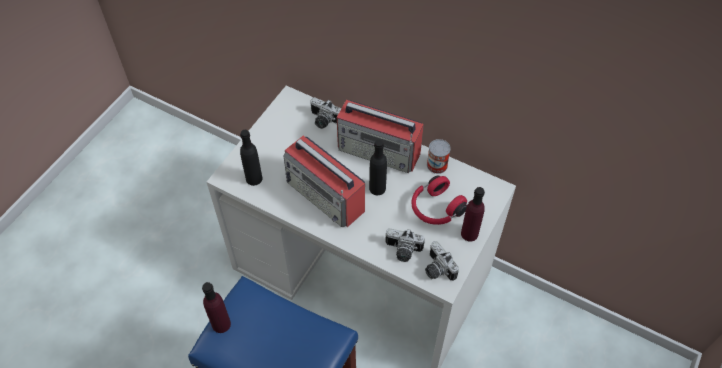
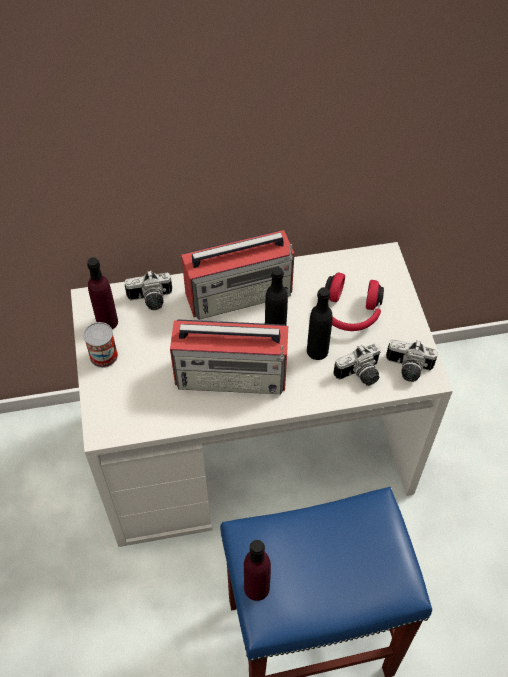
camera: 40 degrees left, 0 degrees up
black bottle [240,130,263,186] -> black bottle moved to [307,287,333,360]
can [427,139,451,174] -> can moved to [83,322,118,368]
purple bottle [461,187,485,242] -> purple bottle moved to [87,257,118,329]

